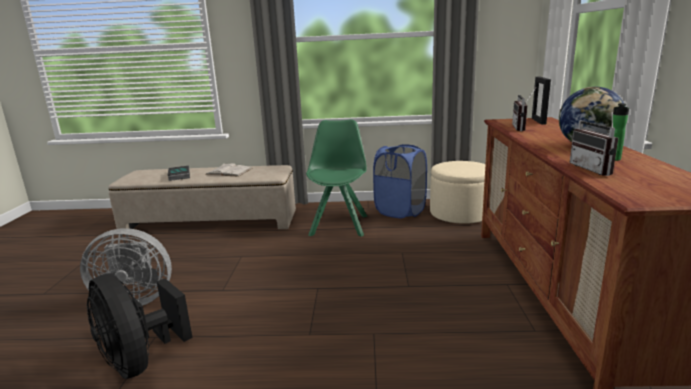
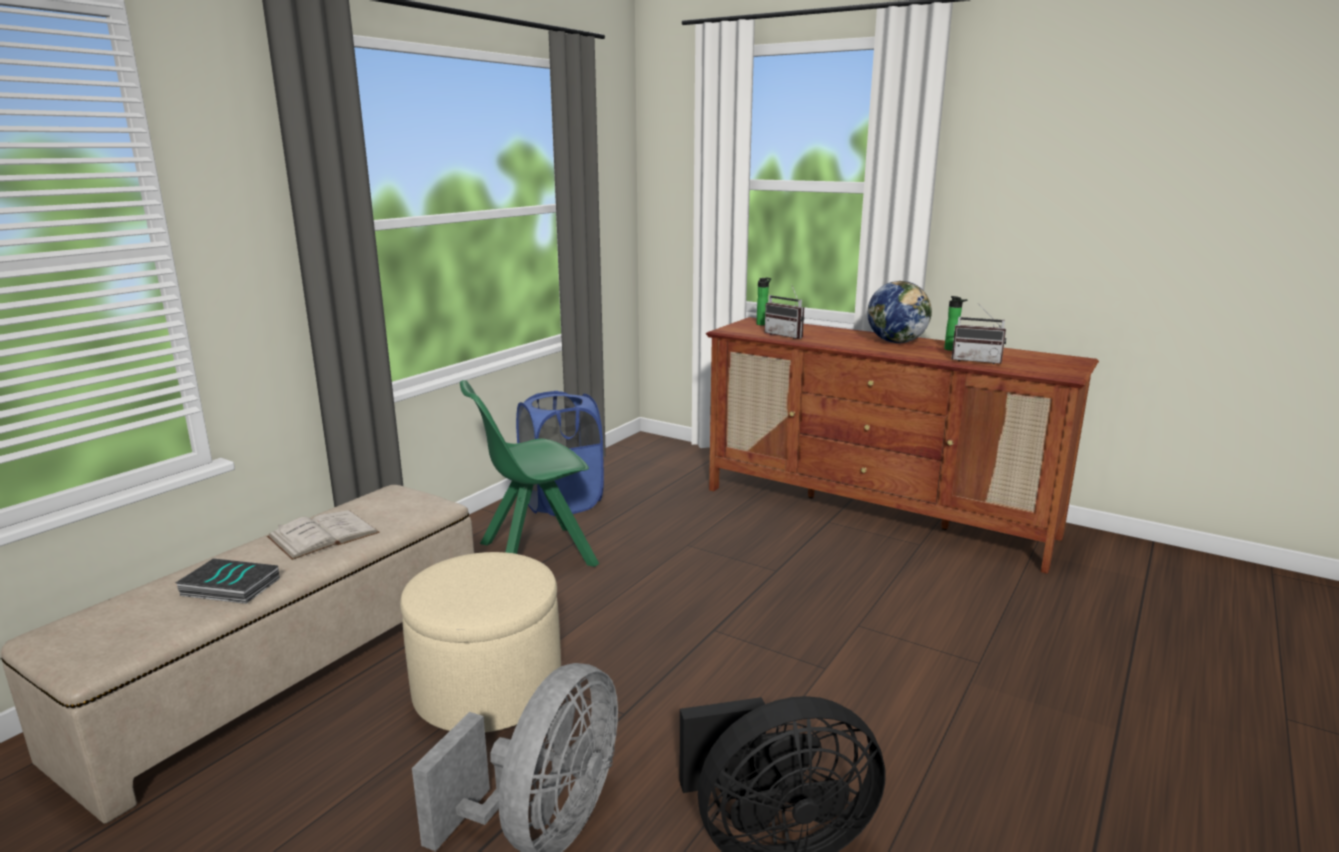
camera: 60 degrees left, 0 degrees up
green chair [306,119,367,237] -> green chair turned 60 degrees counterclockwise [460,380,599,567]
beige ottoman [430,161,485,224] -> beige ottoman moved to [400,552,561,732]
picture frame [532,77,551,125] -> bottle [756,278,771,325]

